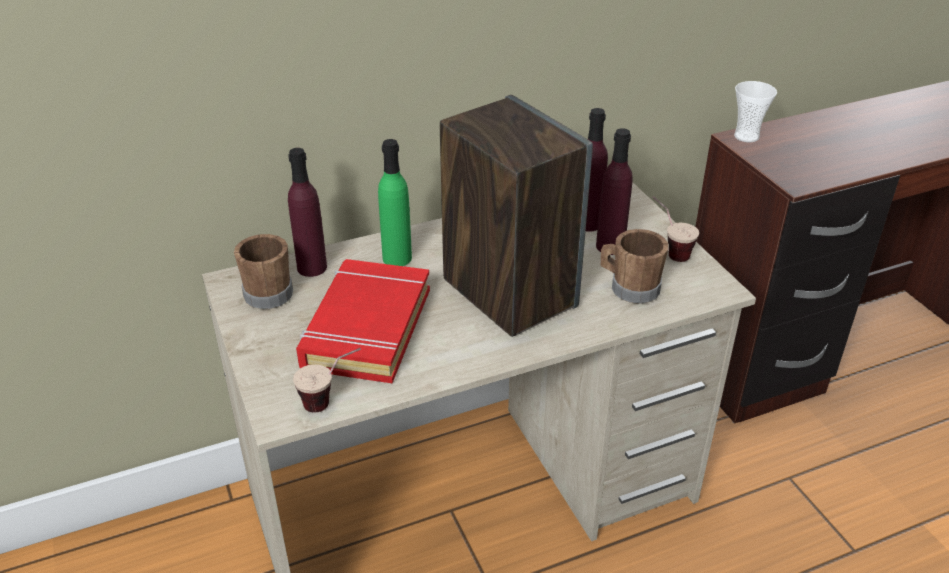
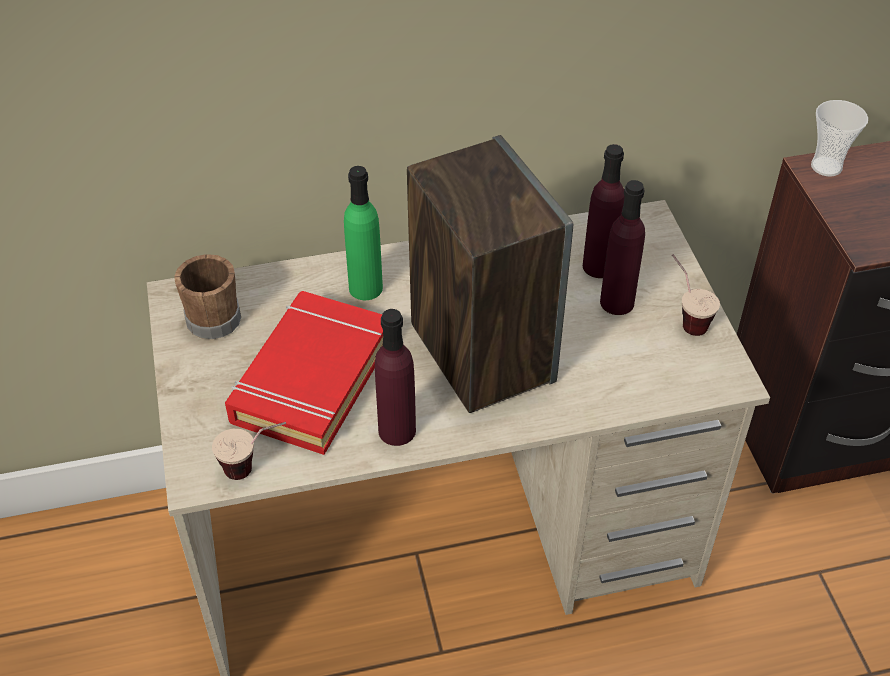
camera: 10 degrees right, 10 degrees up
purple bottle [288,148,327,277] -> purple bottle moved to [375,309,416,446]
brown mug [601,229,668,304] -> none

